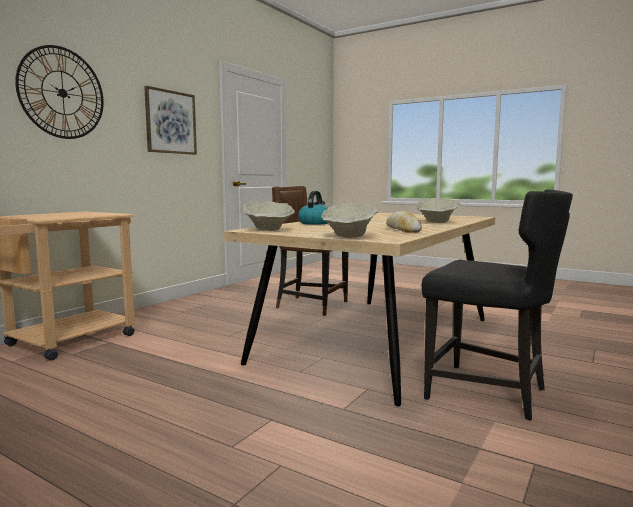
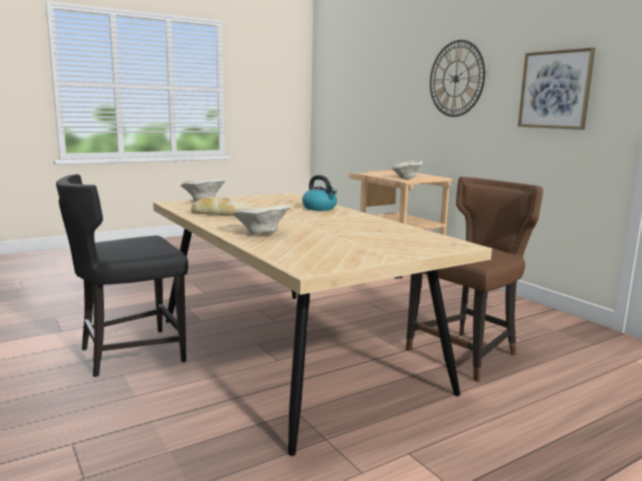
camera: 115 degrees right, 5 degrees up
beige bowl [243,201,294,231] -> beige bowl moved to [390,160,423,179]

